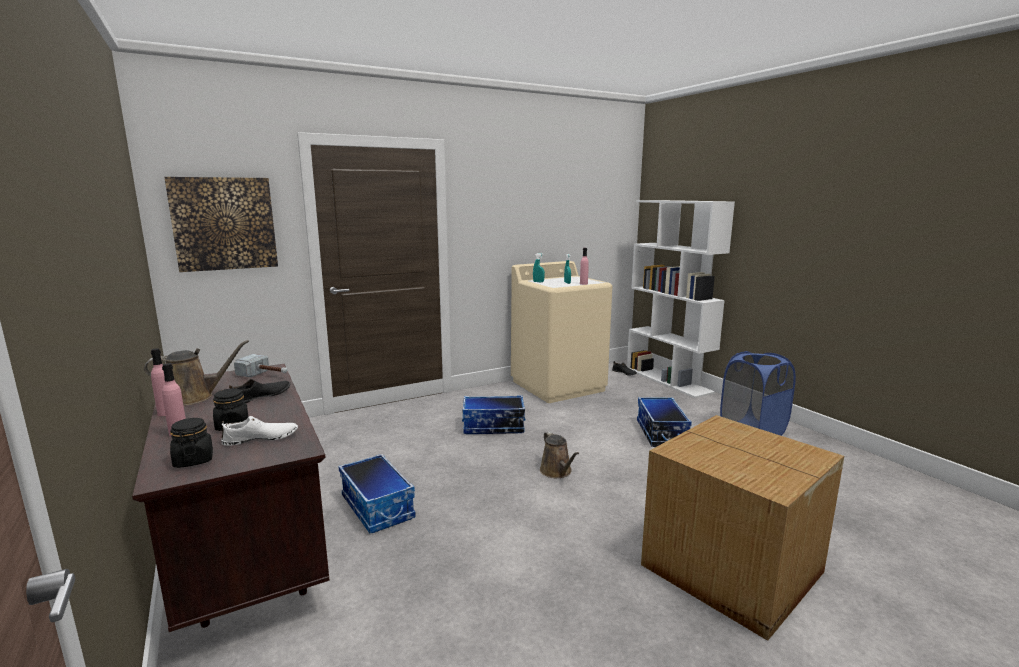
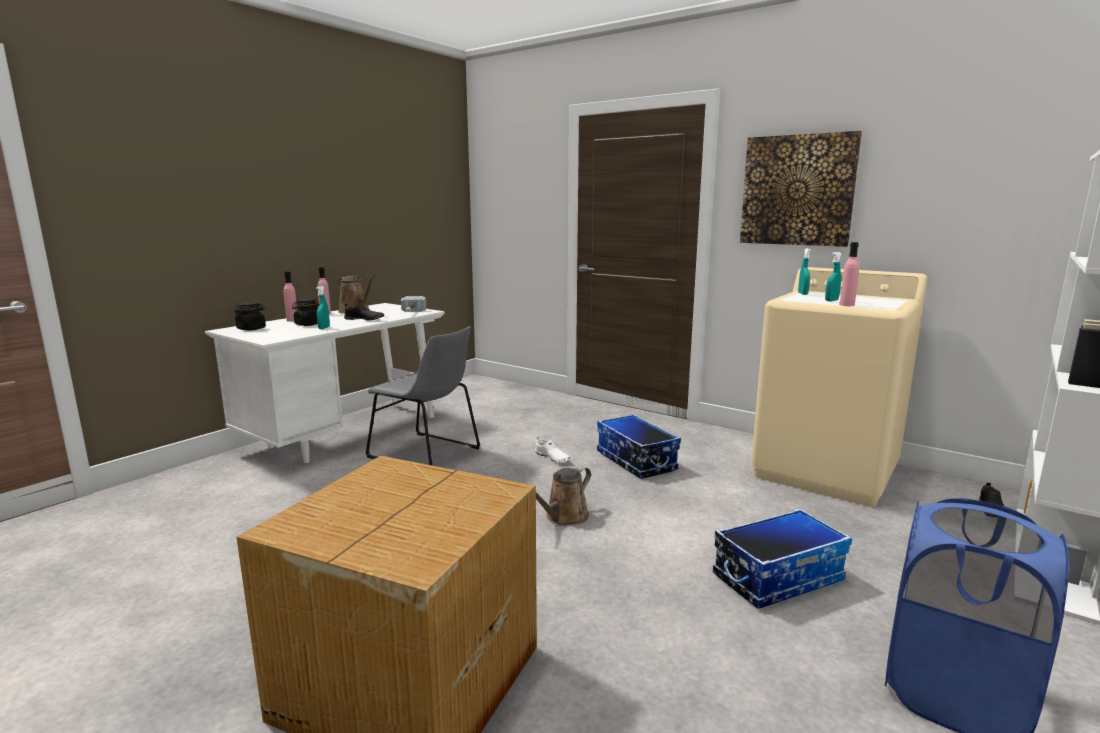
camera: 65 degrees right, 0 degrees up
brown desk [132,364,330,632] -> white desk [205,303,445,463]
picture [164,177,278,272] -> picture moved to [740,131,862,247]
white shoe [221,416,298,446] -> white shoe moved to [535,437,570,463]
storage box [338,454,416,533] -> grey chair [366,326,480,466]
none -> turquoise spray bottle [316,286,330,329]

